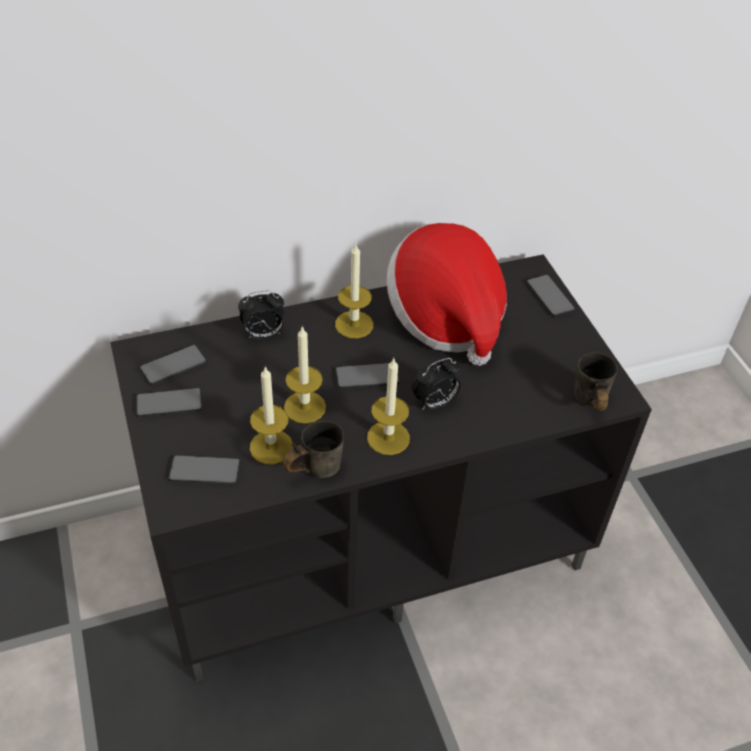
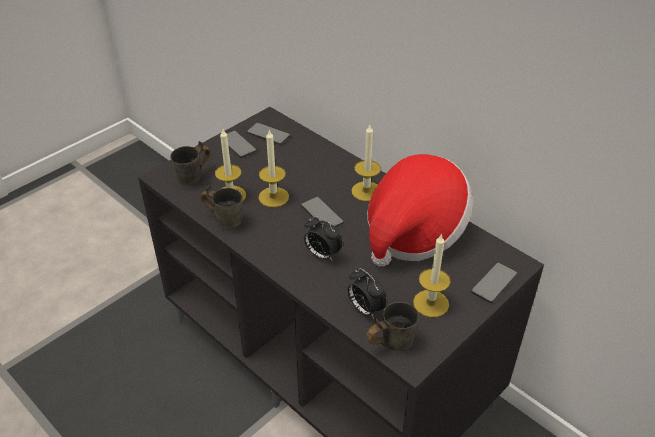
camera: 65 degrees right, 5 degrees down
phone [169,455,240,484] -> grey mug [170,141,211,185]
alarm clock [238,291,284,339] -> alarm clock moved to [347,268,387,319]
candle [367,359,410,455] -> candle moved to [413,233,451,317]

